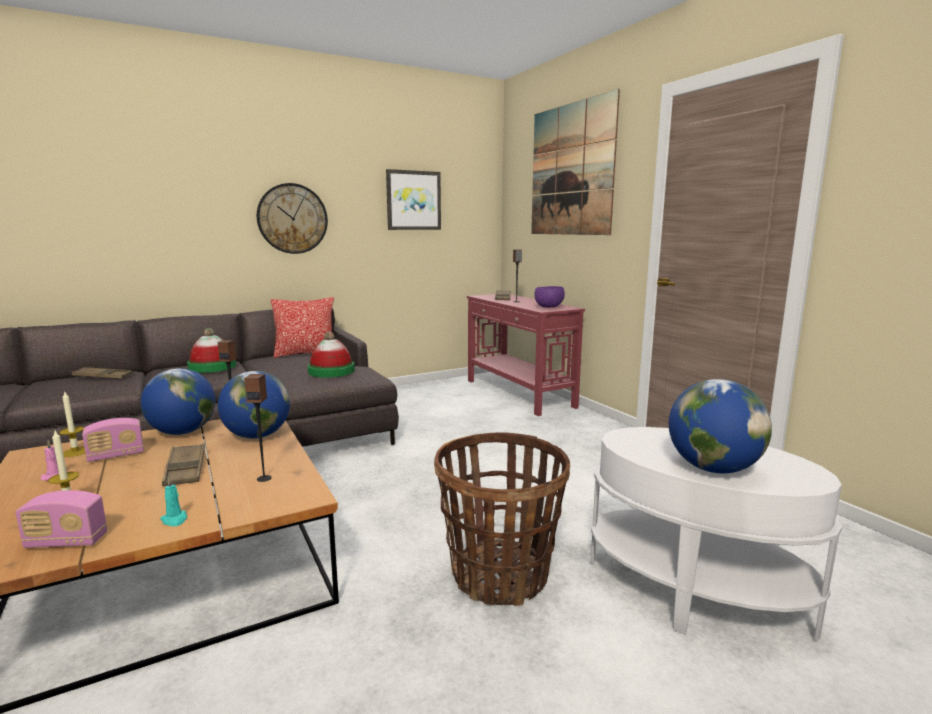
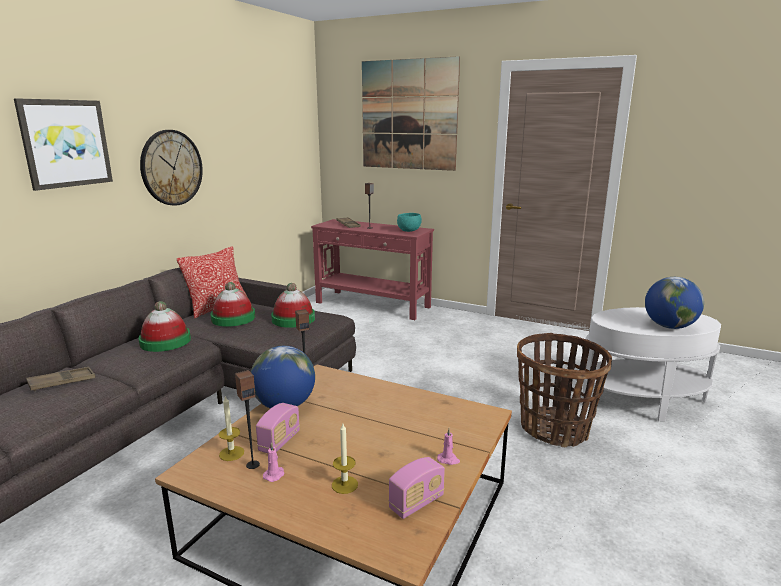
camera: 35 degrees left, 5 degrees up
turquoise candle [160,478,187,527] -> pink candle [437,429,460,465]
brown tray [162,443,205,486] -> none
globe [218,371,290,439] -> none
speaker [244,374,272,482] -> speaker moved to [235,370,260,469]
picture [386,169,441,230] -> picture moved to [14,98,113,191]
purple bowl [535,286,565,308] -> turquoise bowl [397,213,422,232]
none -> hat [210,282,255,327]

